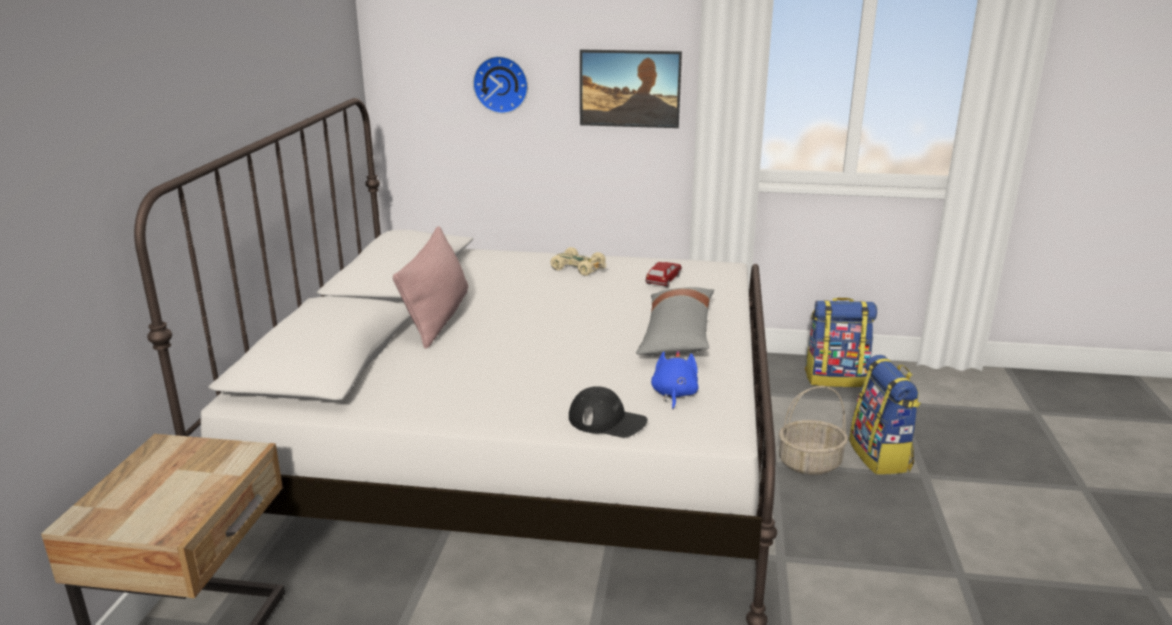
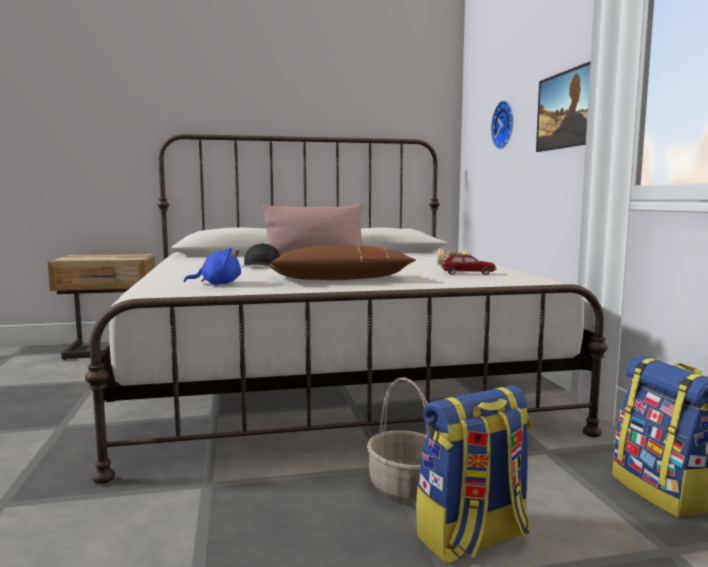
camera: 70 degrees right, 15 degrees down
black cap [569,387,648,437] -> black cap moved to [243,243,280,267]
grey pillow [636,287,714,356] -> brown pillow [268,245,416,280]

